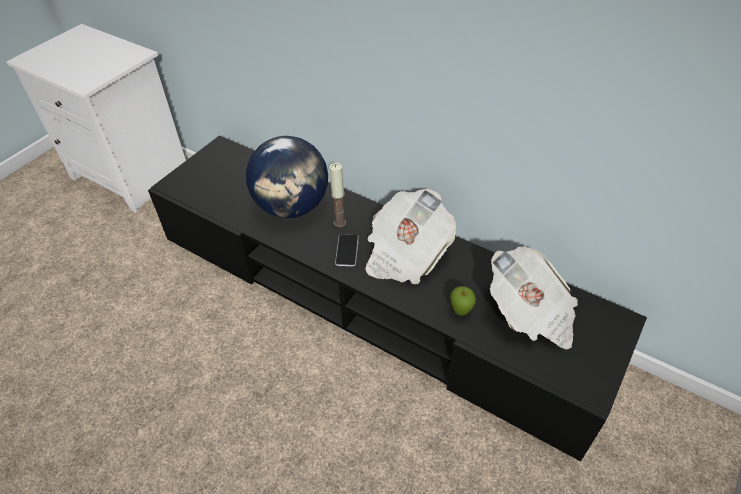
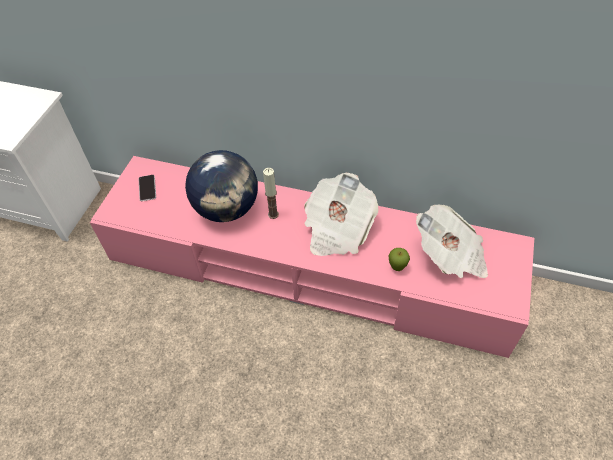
camera: 15 degrees left, 5 degrees up
black tv stand [148,136,647,461] -> pink tv stand [90,156,534,358]
phone [335,234,359,266] -> phone moved to [139,175,156,201]

